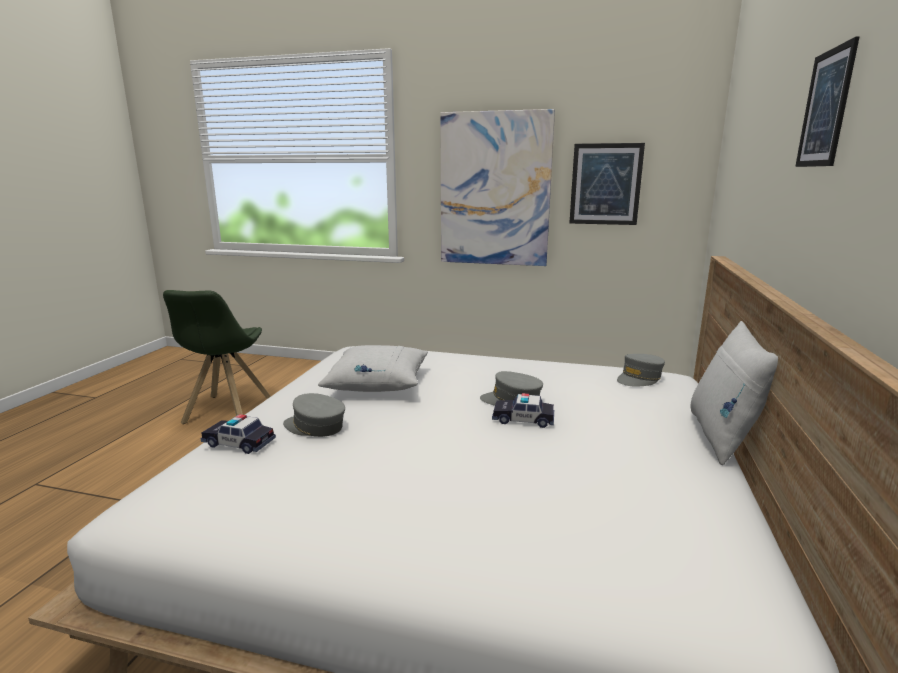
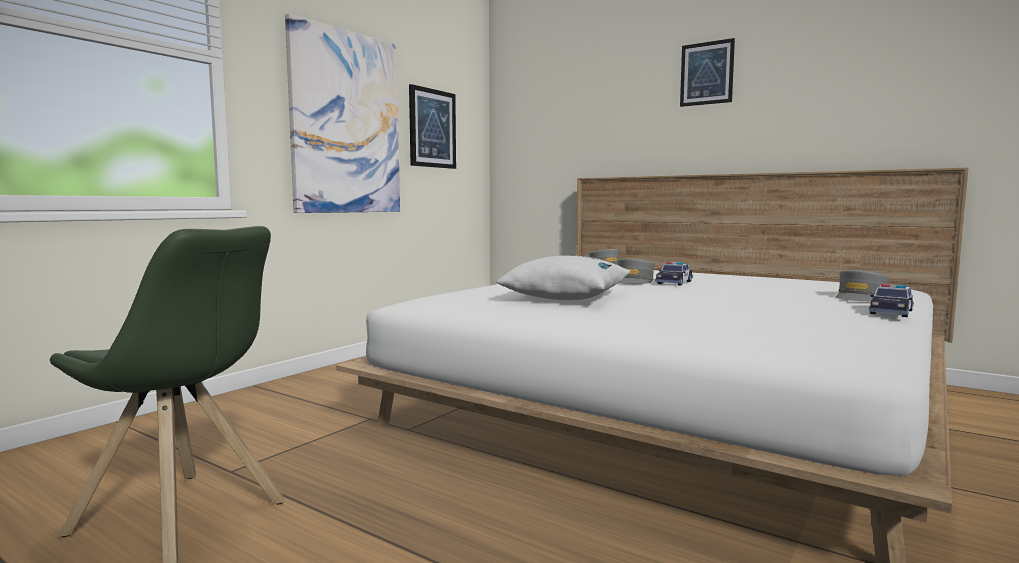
camera: 70 degrees left, 10 degrees down
toy car [201,414,276,454] -> toy car moved to [869,284,914,317]
grey cap [283,393,345,437] -> grey cap moved to [836,270,890,301]
grey pillow [690,321,778,465] -> none

